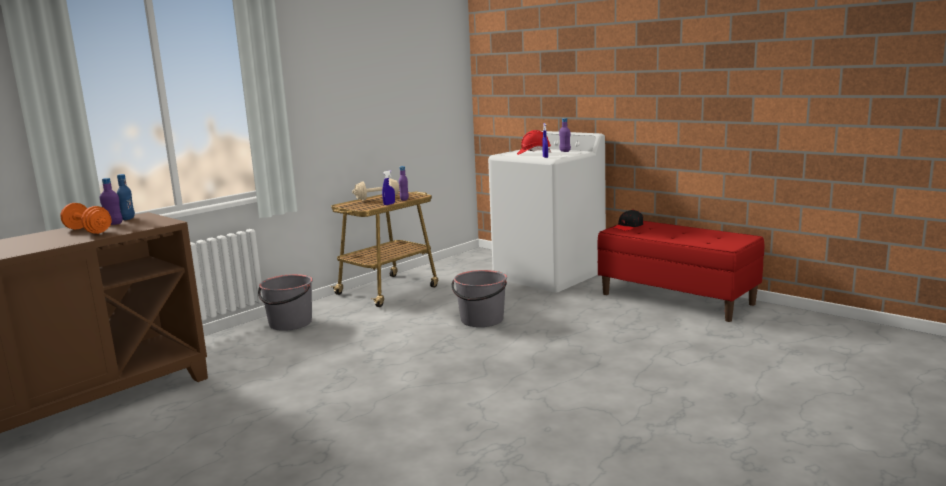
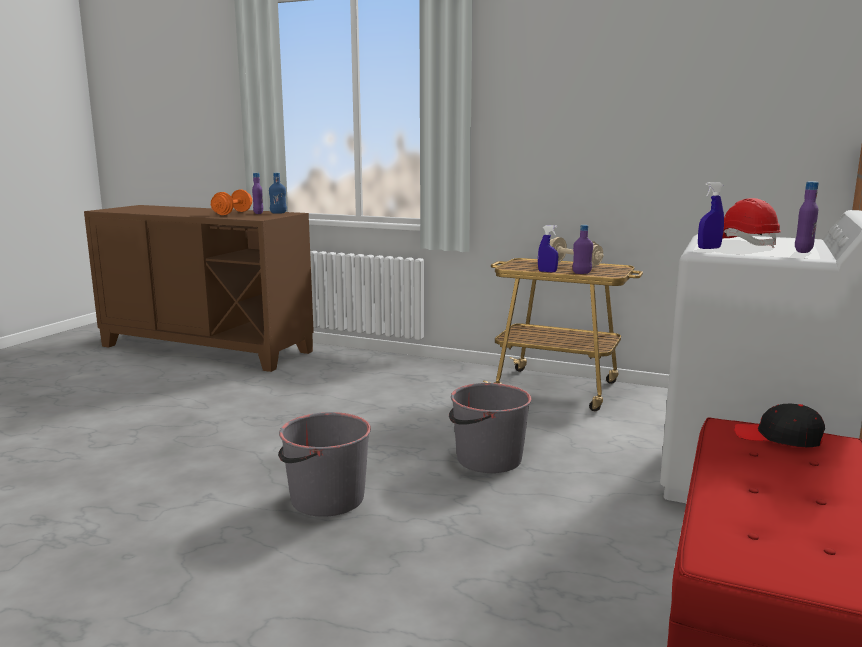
camera: 70 degrees right, 0 degrees up
grey bucket [258,274,313,331] -> grey bucket moved to [278,412,371,517]

